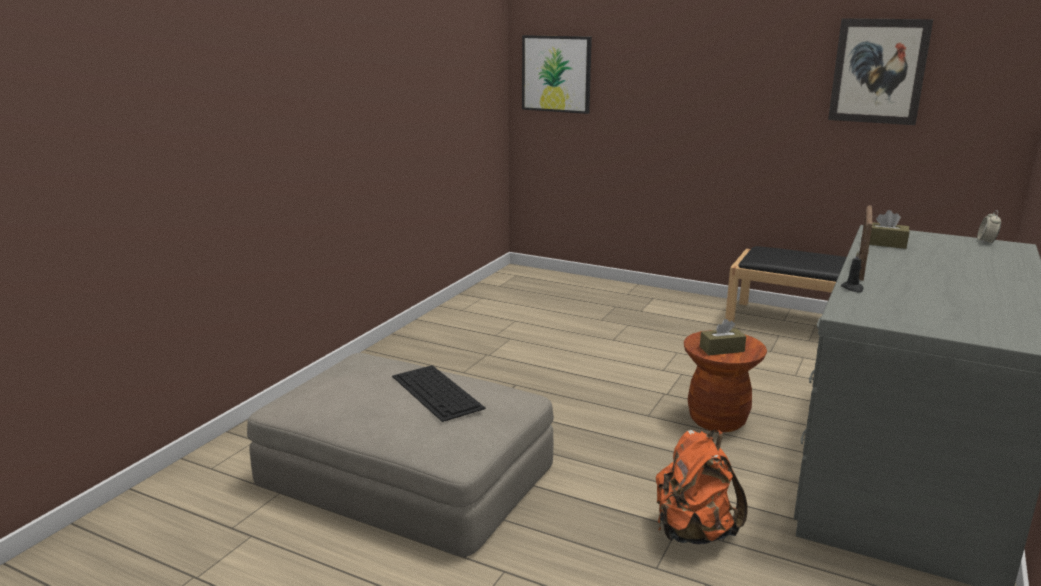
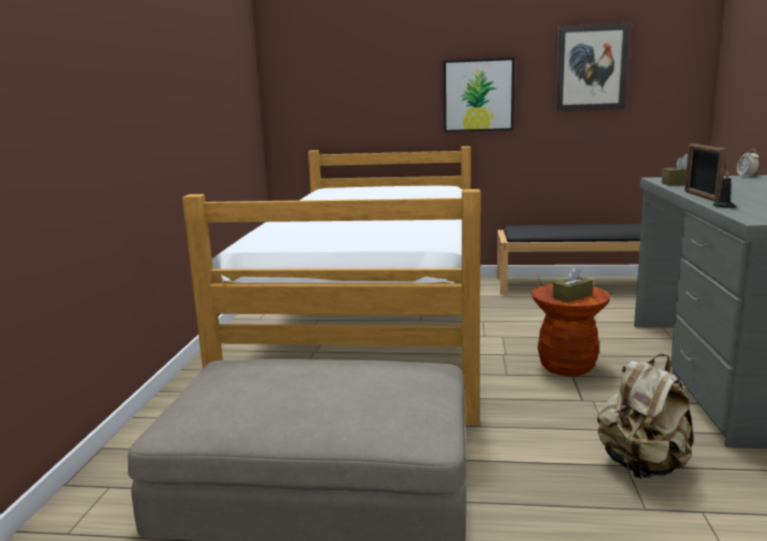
camera: 20 degrees left, 5 degrees down
keyboard [392,365,486,422] -> none
picture [522,35,592,114] -> picture moved to [443,57,515,132]
orange backpack [656,430,748,544] -> beige backpack [597,354,693,479]
none -> bed [182,146,481,425]

